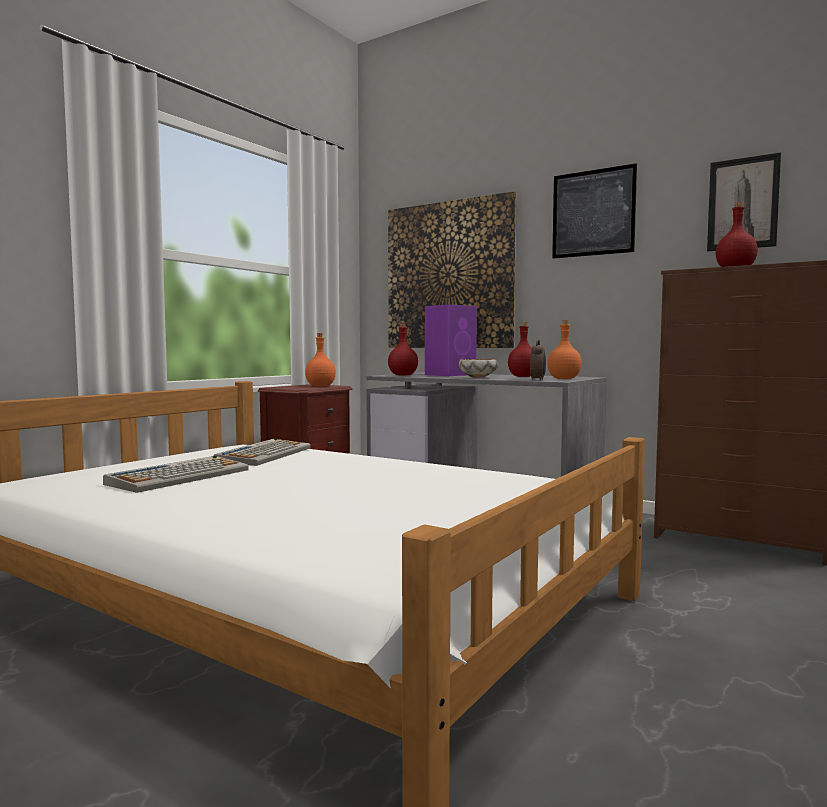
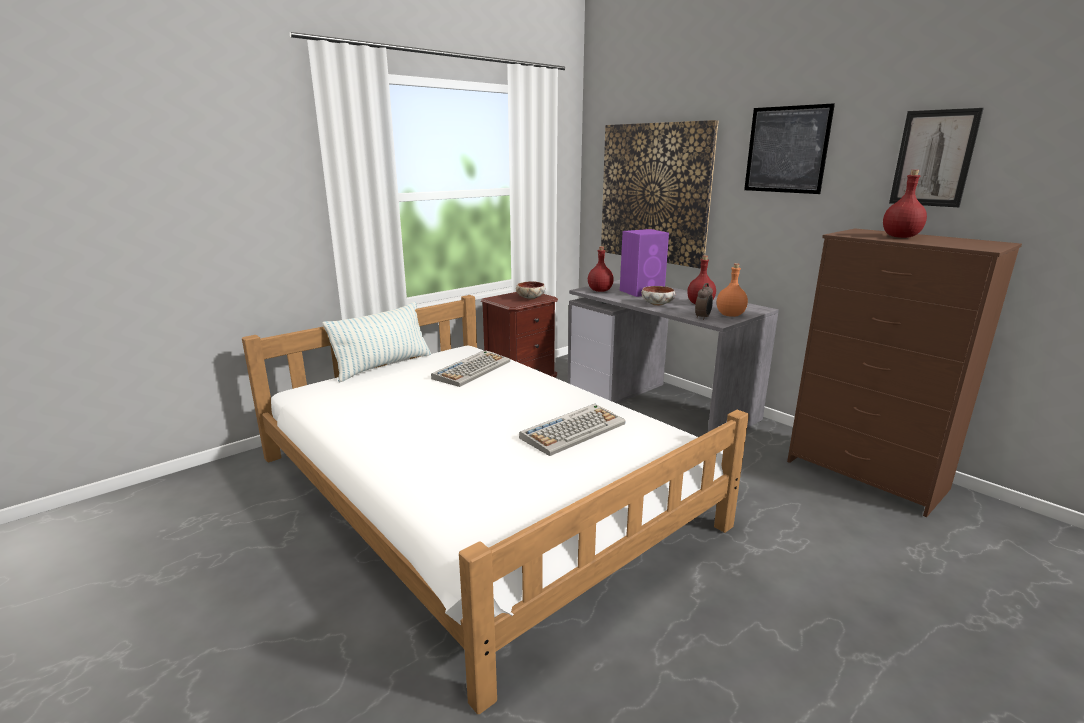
camera: 15 degrees right, 15 degrees up
keyboard [103,456,249,493] -> keyboard moved to [519,404,625,456]
orange bottle [305,333,336,387] -> bowl [516,281,545,300]
none -> pillow [323,302,431,382]

